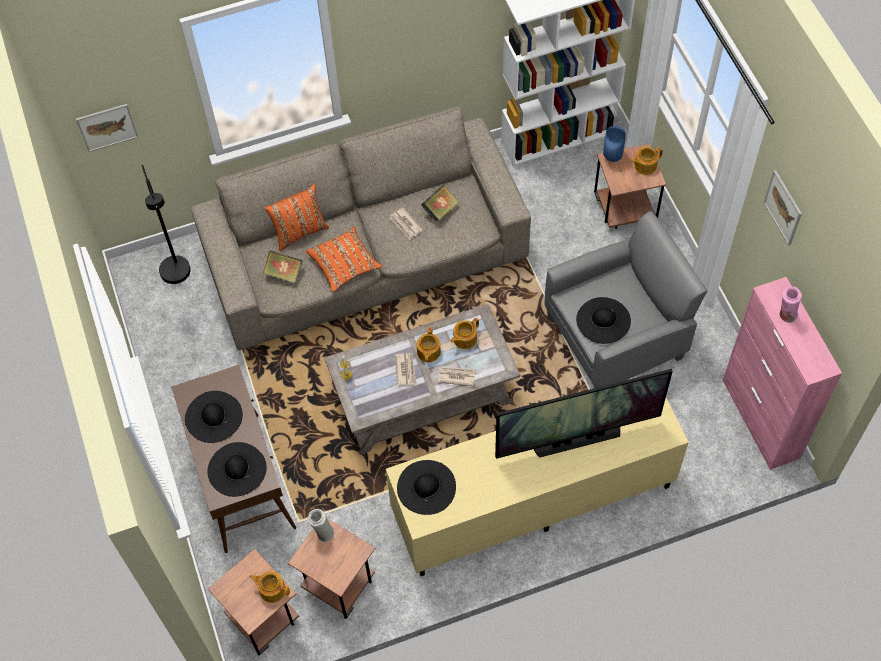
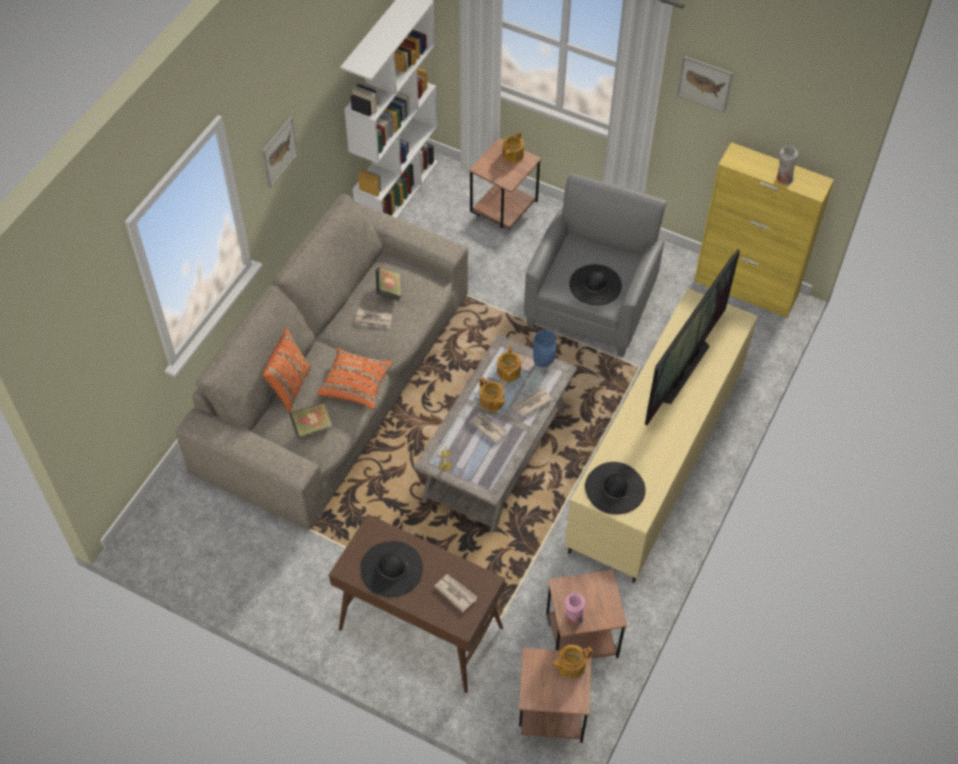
camera: 45 degrees left, 5 degrees down
picture [76,104,138,152] -> picture moved to [262,117,298,188]
black floor lamp [141,165,191,284] -> none
black hat [207,442,267,497] -> newspaper [434,574,477,612]
white vase [308,509,334,542] -> white vase moved to [777,145,798,185]
blue vase [603,126,626,162] -> blue vase moved to [533,329,556,367]
pink cabinet [723,277,842,470] -> yellow cabinet [694,142,834,318]
pink vase [780,286,802,323] -> pink vase moved to [565,593,585,626]

